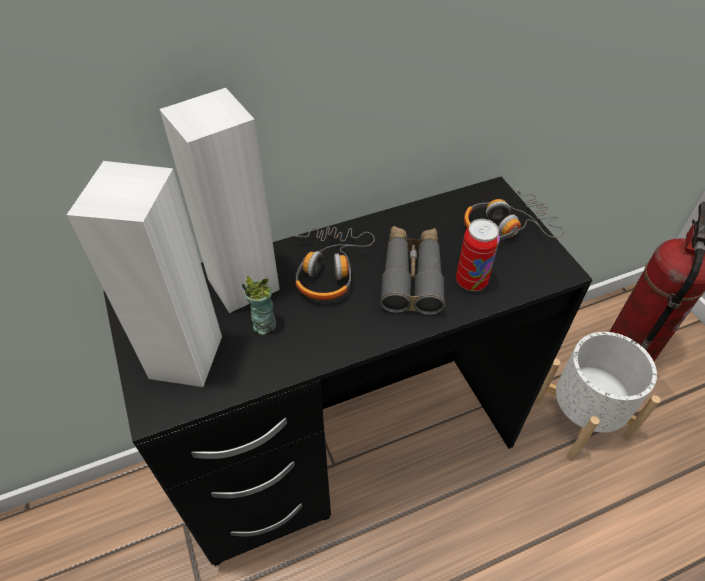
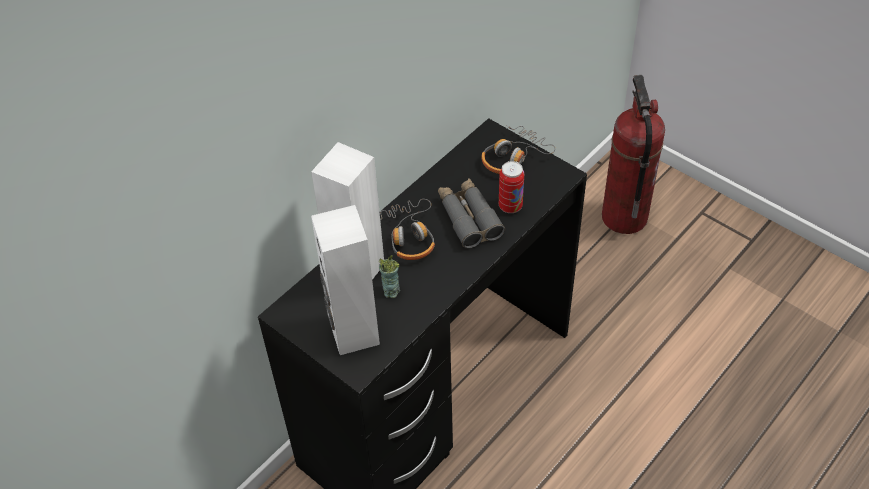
camera: 25 degrees left, 0 degrees up
white planter [534,332,661,461] -> none

